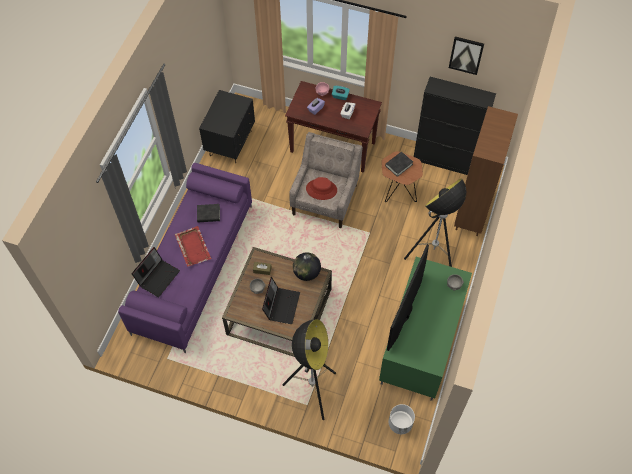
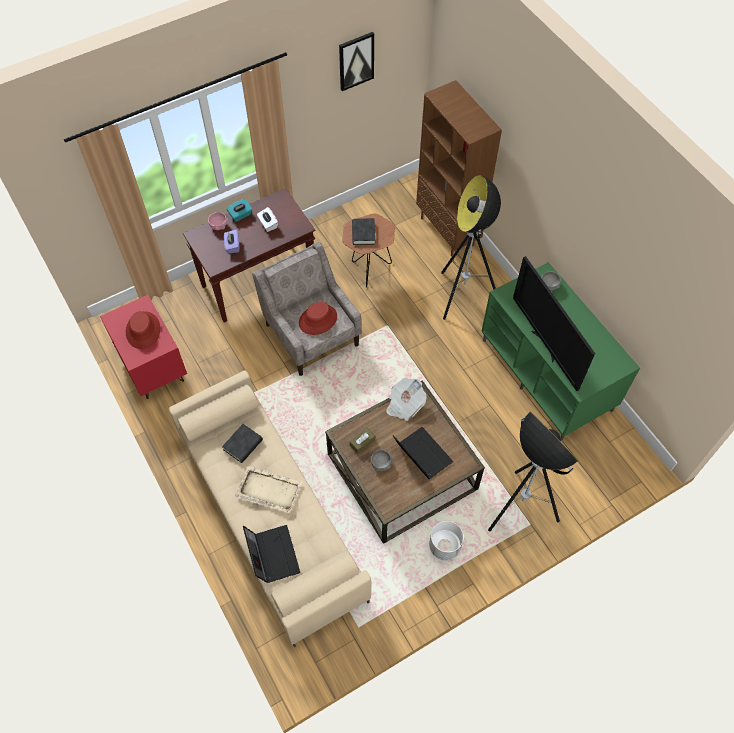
camera: 50 degrees left, 0 degrees up
purple sofa [118,163,252,353] -> beige sofa [169,370,371,647]
red tray [175,226,212,267] -> beige tray [235,466,303,514]
black nightstand [199,90,255,163] -> red nightstand [100,295,187,399]
globe [293,252,321,281] -> newspaper [386,378,427,421]
white planter [389,404,415,434] -> white planter moved to [429,521,464,560]
black cabinet [414,77,496,175] -> none
none -> red hat [126,311,161,349]

